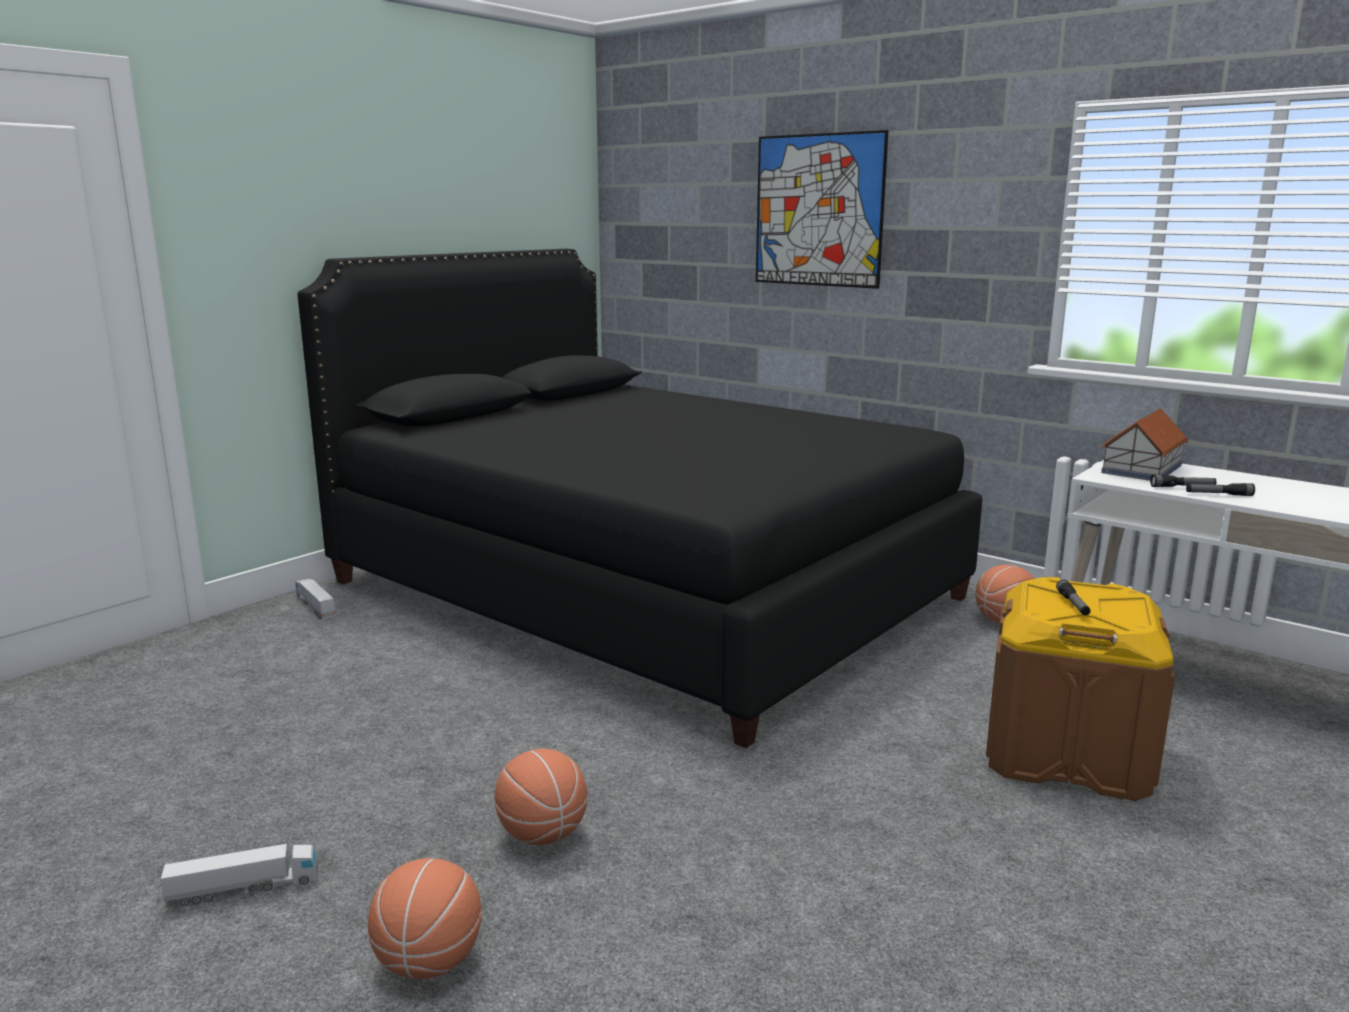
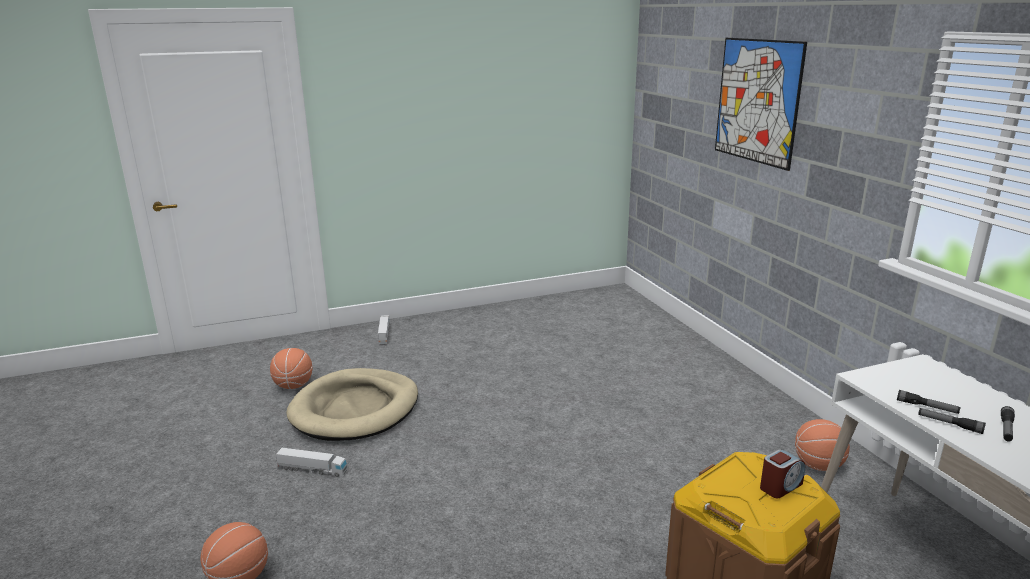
camera: 30 degrees right, 5 degrees up
toy truck [161,844,318,907] -> toy truck moved to [276,448,348,477]
black bed [298,249,983,748] -> none
basketball [495,749,587,845] -> basketball moved to [270,348,312,389]
flashlight [1056,579,1091,615] -> flashlight moved to [1001,406,1015,442]
toy house [1101,408,1188,481] -> none
none -> beige dog bed [286,368,418,441]
none -> alarm clock [760,449,805,498]

